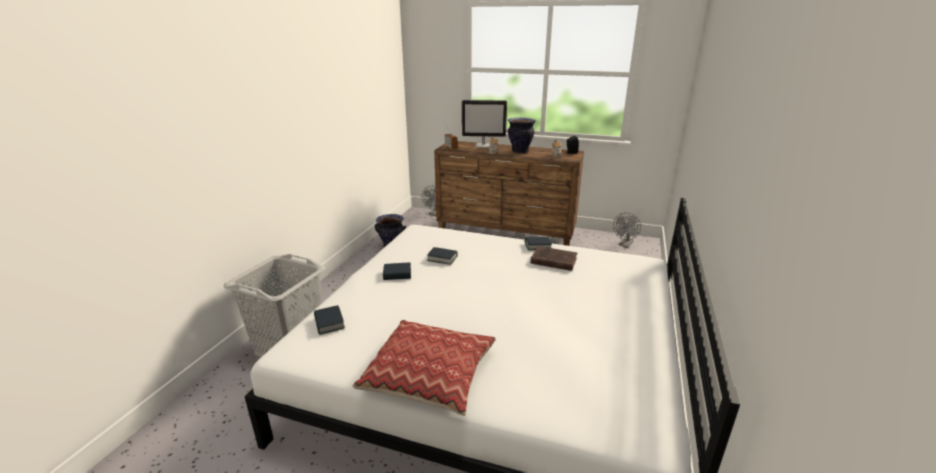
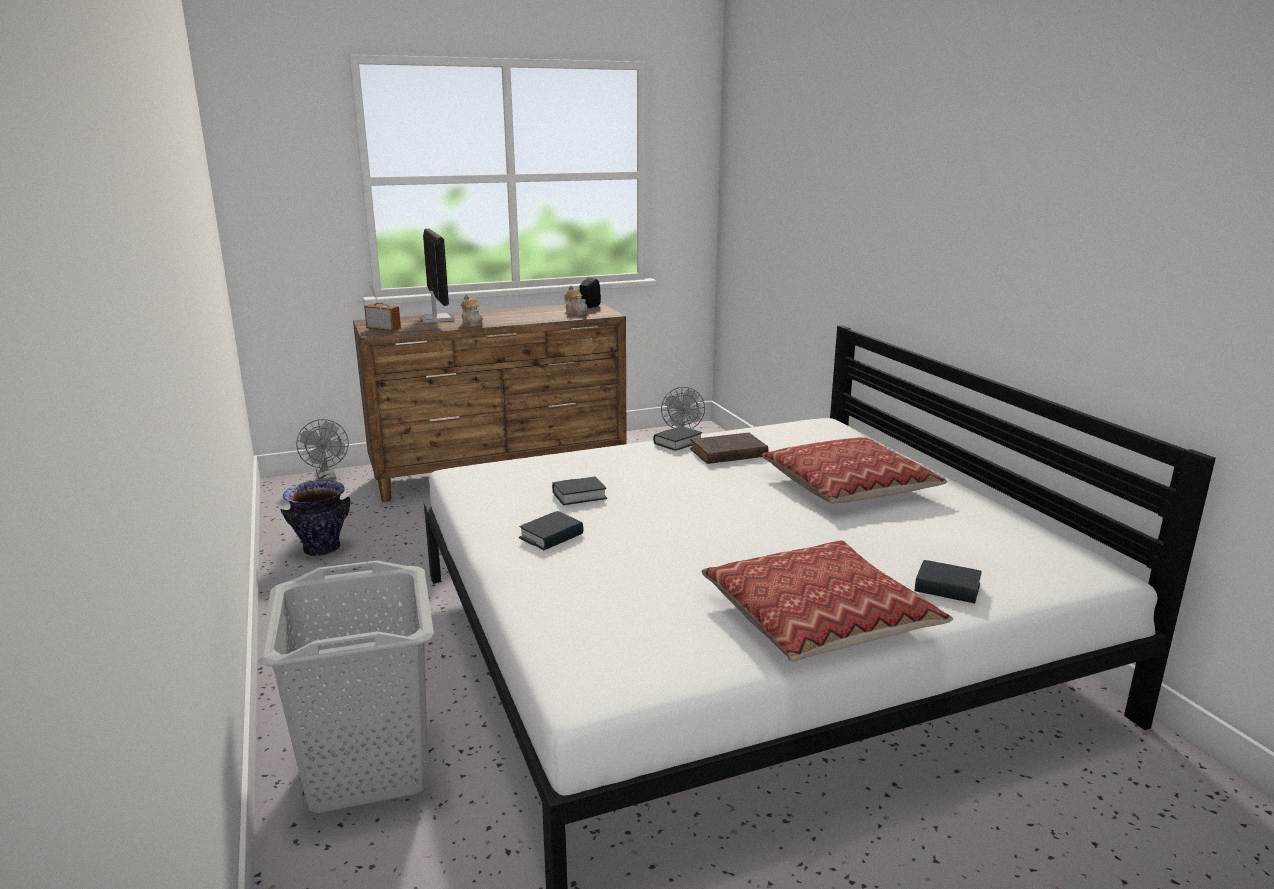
camera: 40 degrees left, 5 degrees down
book [314,305,345,335] -> book moved to [915,560,982,603]
monitor [462,100,507,148] -> monitor turned 75 degrees counterclockwise [419,228,454,323]
vase [507,117,536,153] -> none
none -> pillow [762,437,947,504]

